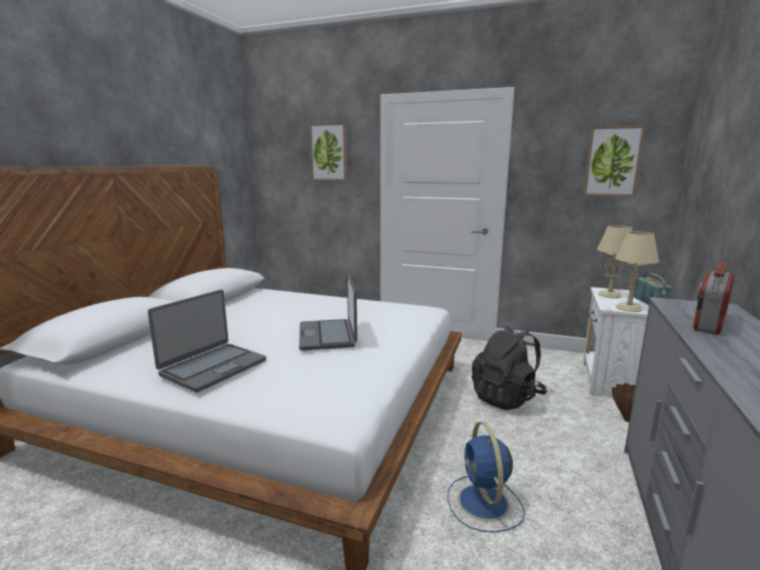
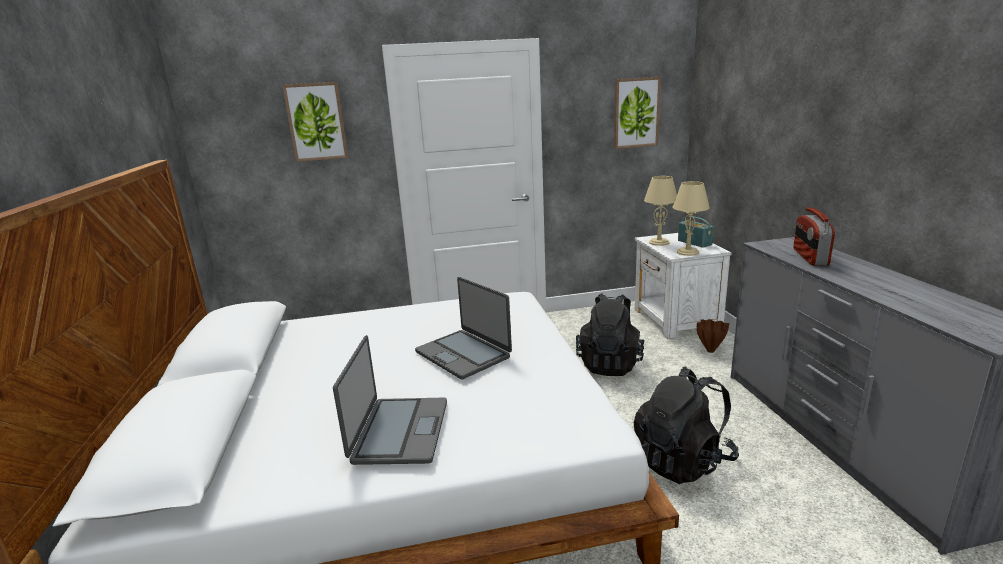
camera: 30 degrees left, 5 degrees up
blue fan [447,422,525,532] -> black backpack [633,366,739,484]

